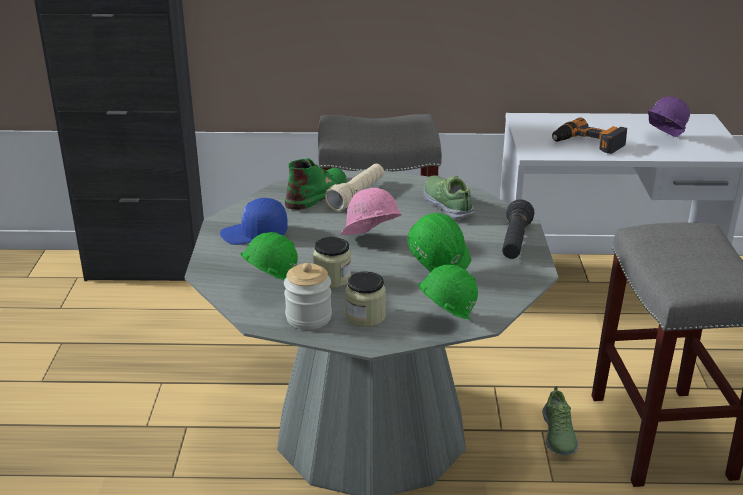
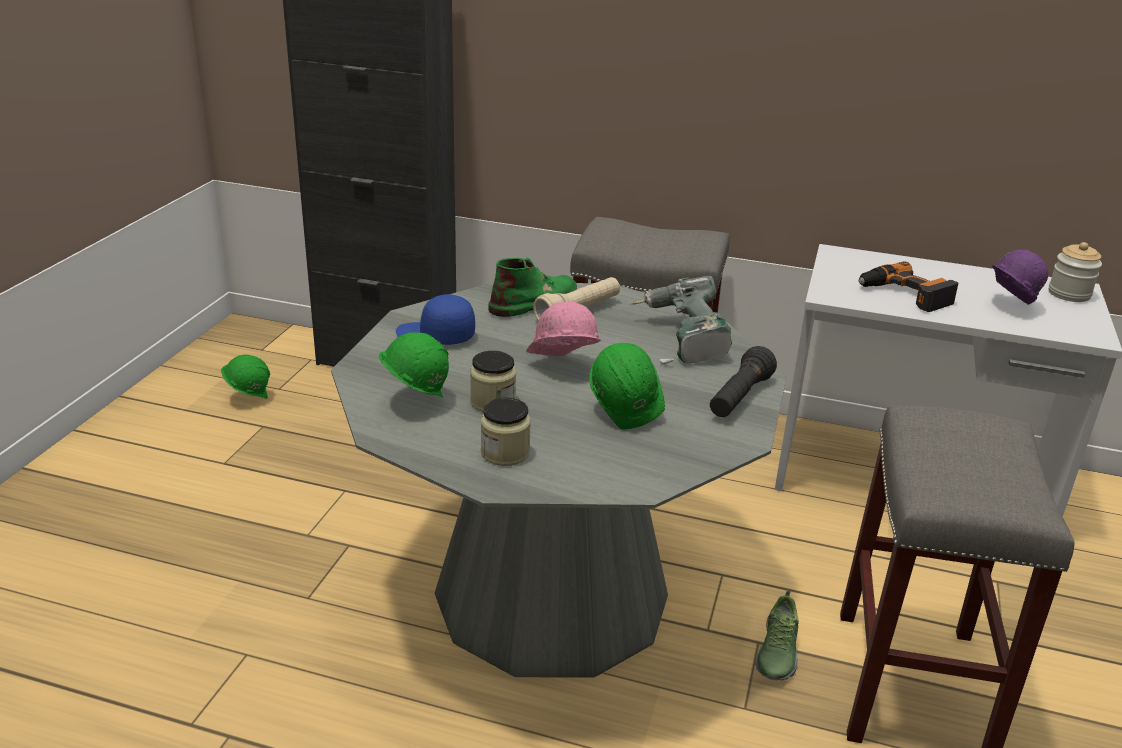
camera: 15 degrees right, 0 degrees up
jar [284,263,332,330] -> jar moved to [1048,242,1102,302]
green hard hat [418,265,478,320] -> green hard hat moved to [221,355,270,399]
shoe [424,175,475,220] -> power drill [629,276,732,364]

